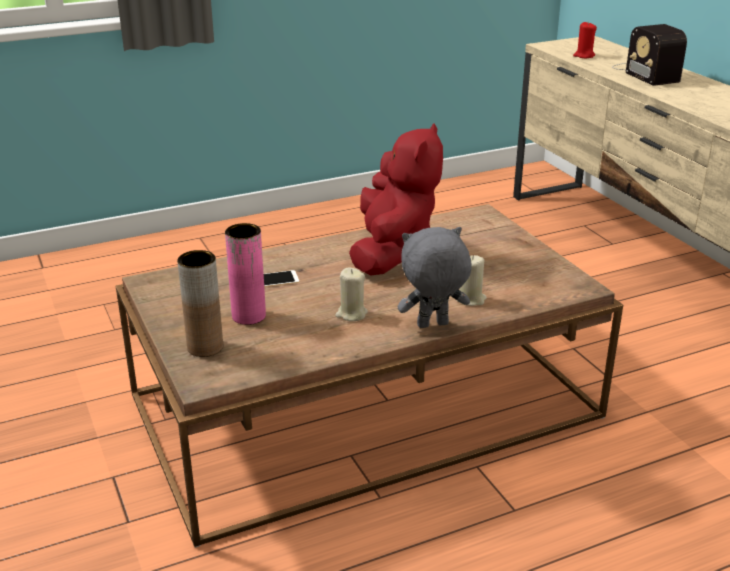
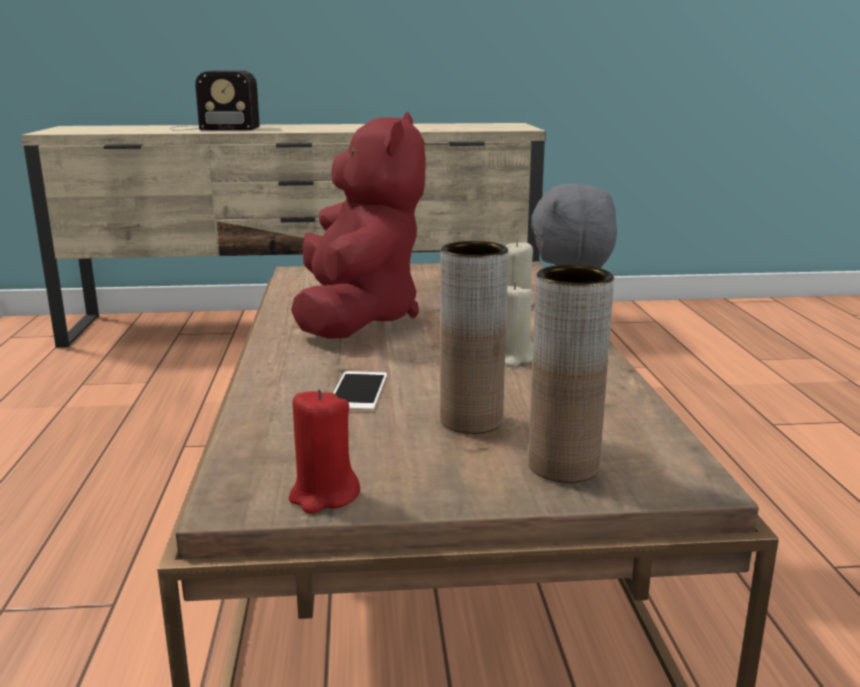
camera: 70 degrees left, 10 degrees down
pink vase [225,223,266,325] -> brown vase [440,241,508,434]
red plush toy [349,123,443,275] -> red plush toy turned 60 degrees clockwise [291,112,426,339]
red candle [573,21,597,58] -> red candle moved to [289,389,360,514]

